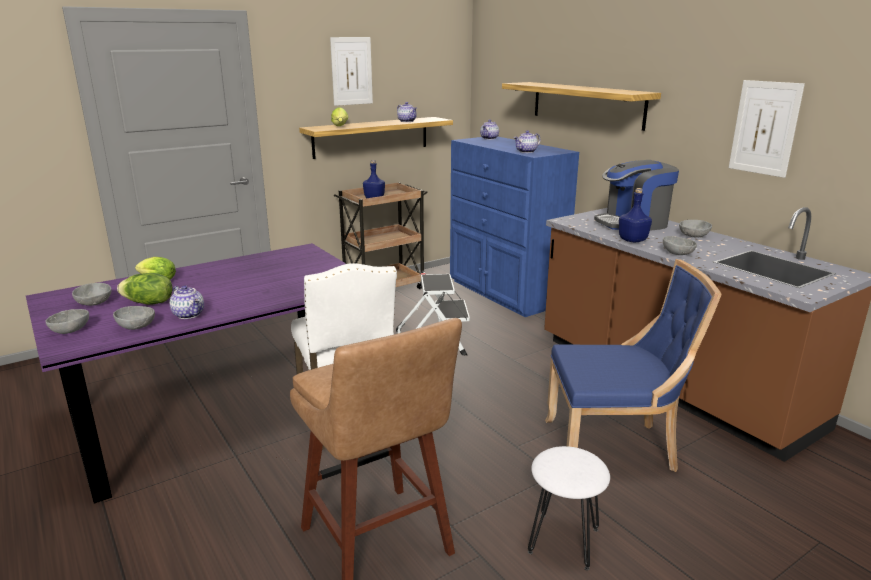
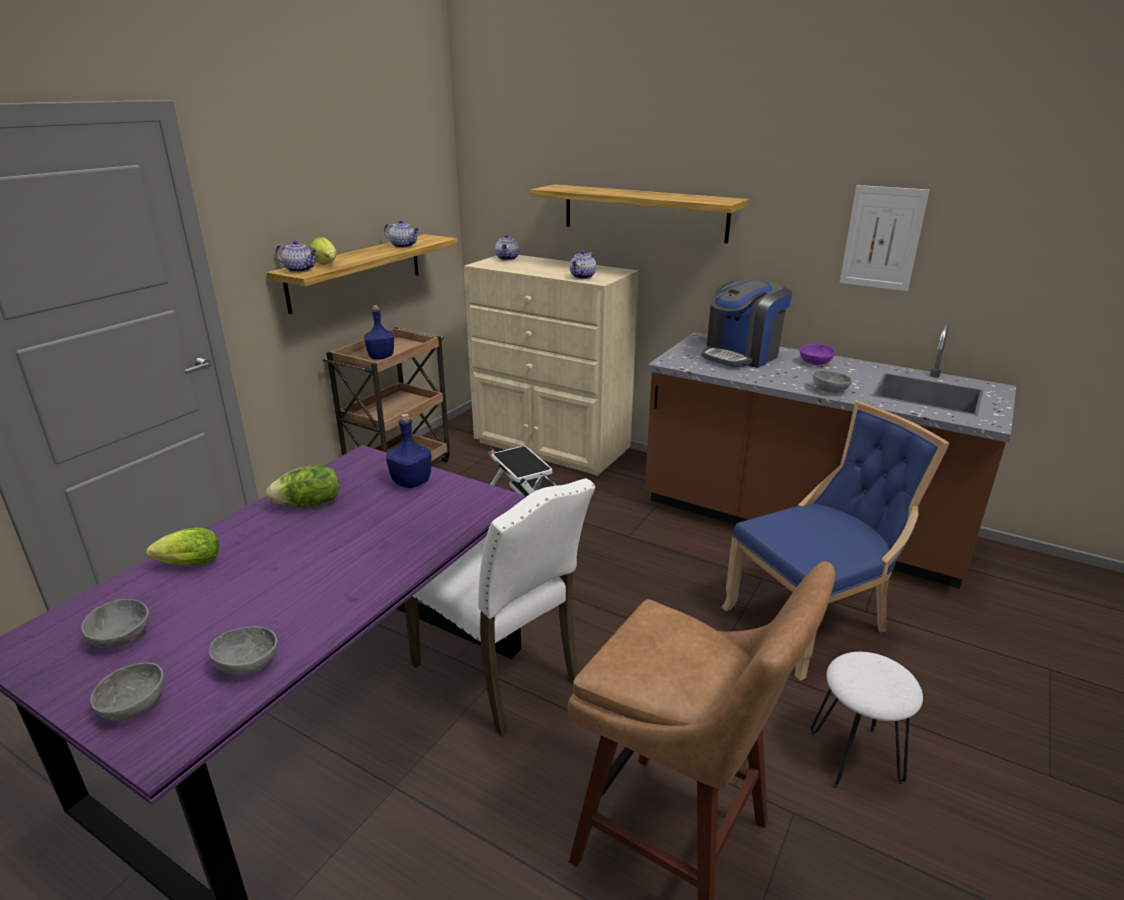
camera: 25 degrees left, 5 degrees up
lettuce [117,273,172,305] -> lettuce moved to [266,465,339,507]
teapot [170,285,204,319] -> teapot moved to [276,240,318,273]
picture [330,37,373,106] -> none
blue dresser [450,137,579,317] -> beige dresser [464,255,639,476]
blue bottle [619,188,652,242] -> blue bottle moved to [386,414,432,488]
grey bowl [679,220,712,238] -> purple bowl [800,344,835,365]

